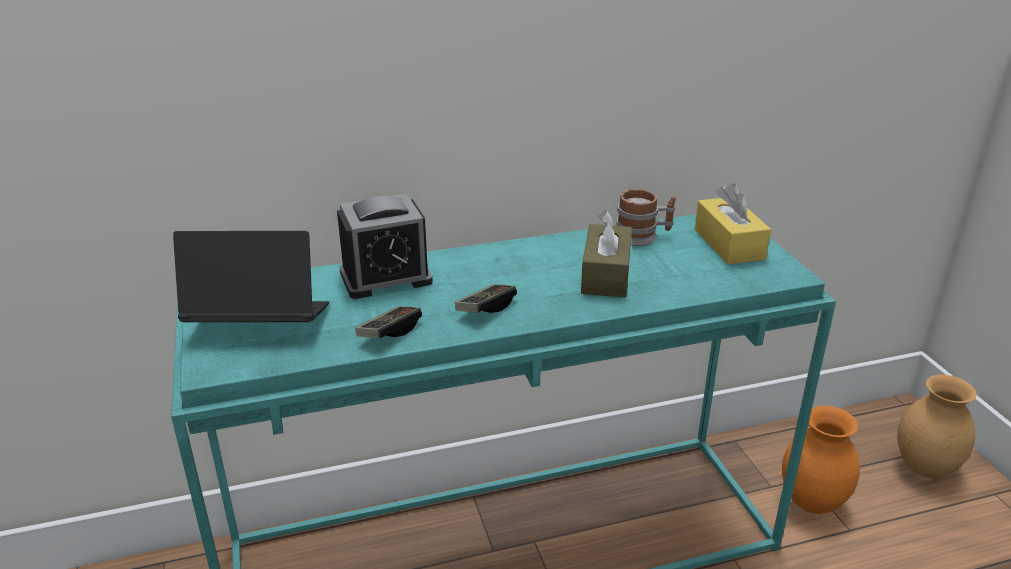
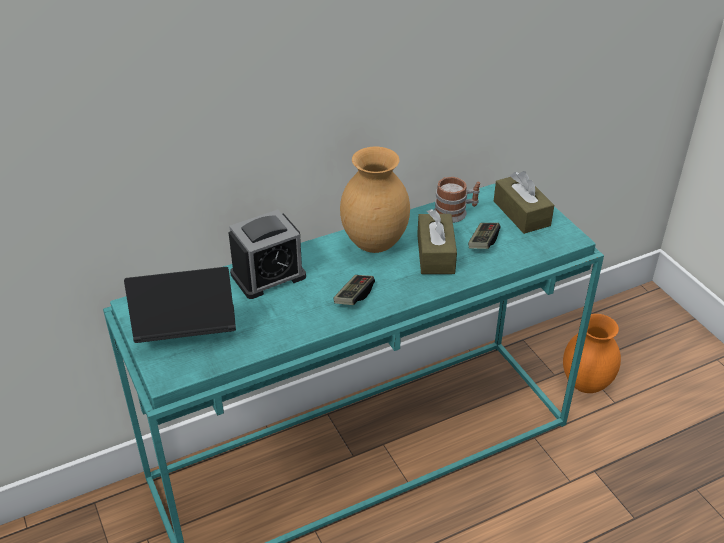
camera: 10 degrees left, 10 degrees up
game controller [355,306,422,338] -> game controller moved to [468,223,501,249]
yellow tissue box [695,183,771,265] -> brown tissue box [494,171,554,234]
brown vase [897,375,977,478] -> brown vase moved to [340,147,410,253]

